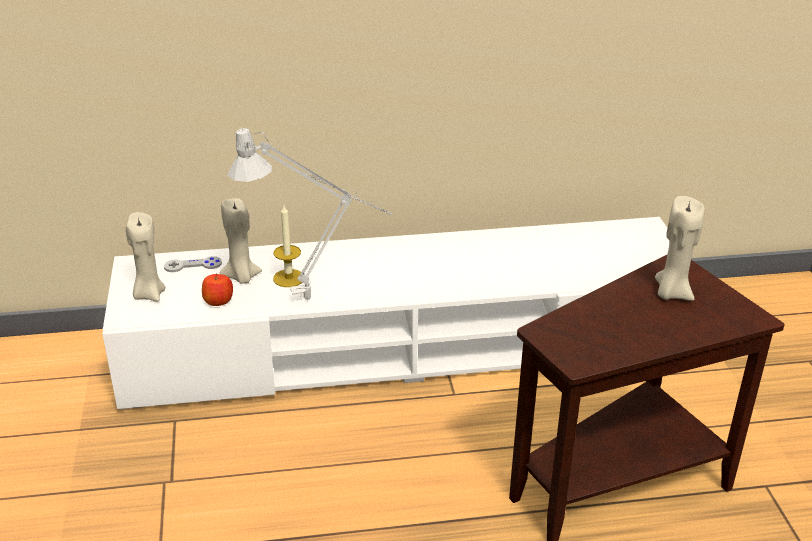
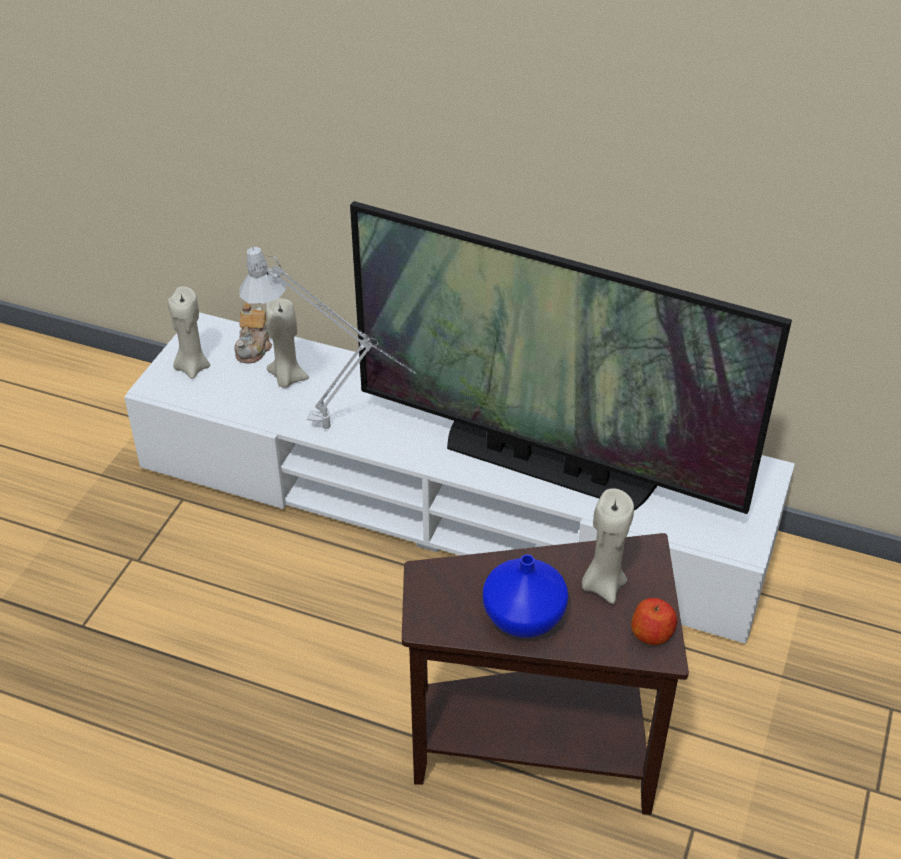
camera: 30 degrees right, 10 degrees up
grey game controller [164,256,222,272] -> teapot [234,303,272,364]
apple [202,274,233,306] -> apple moved to [631,598,677,645]
candle [273,205,302,287] -> none
none -> television [350,201,792,514]
none -> blue vase [483,555,568,638]

